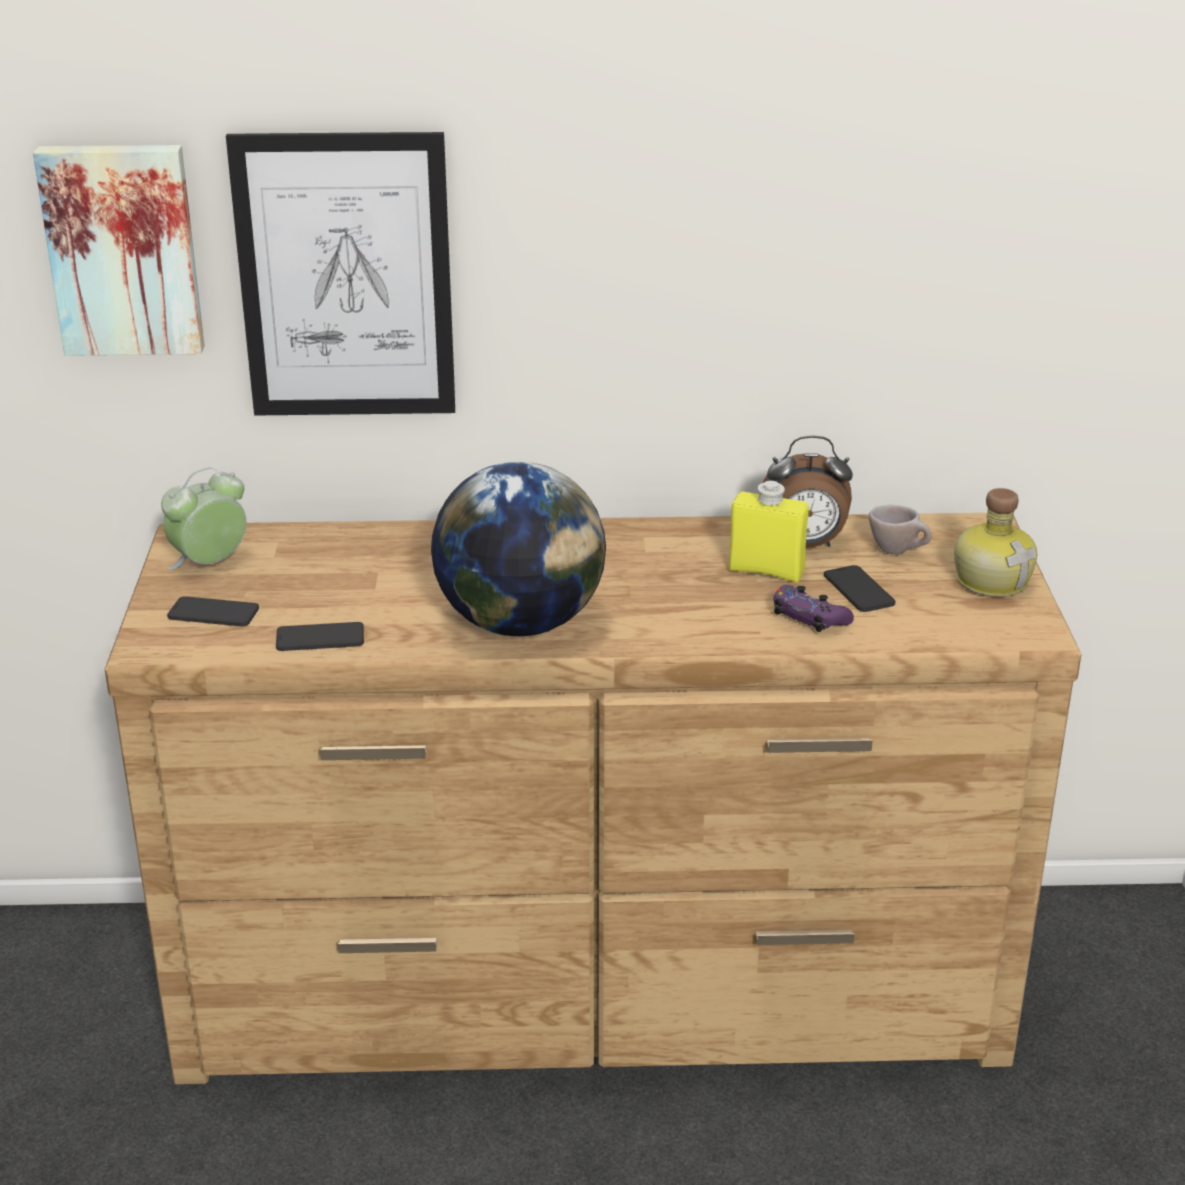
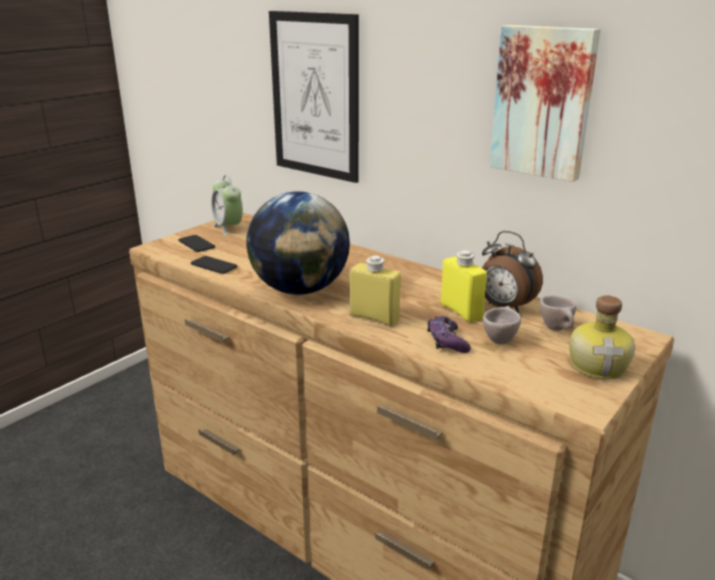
camera: 40 degrees right, 5 degrees down
picture [33,145,205,356] -> picture moved to [490,25,600,182]
alarm clock [161,467,246,570] -> alarm clock turned 120 degrees counterclockwise [211,175,243,236]
phone [824,565,896,612] -> beige cup [483,306,521,345]
none -> yellow bottle [350,255,401,326]

